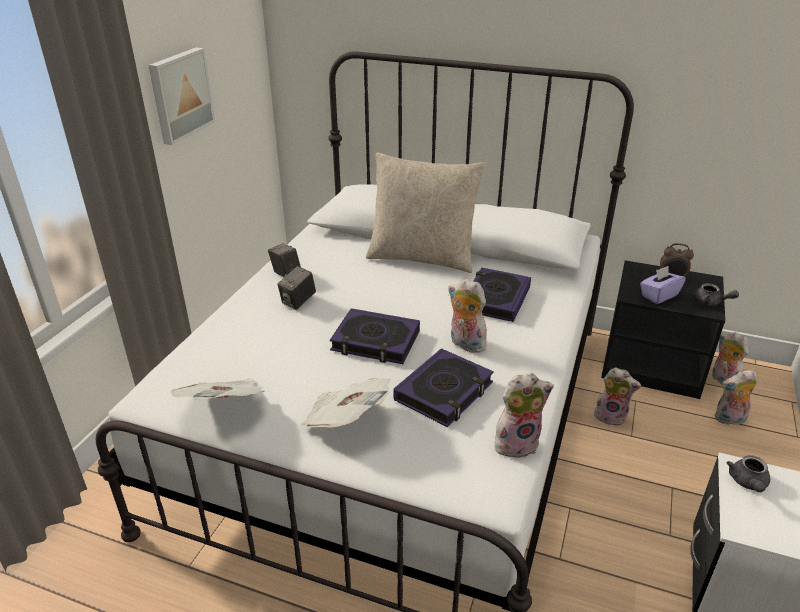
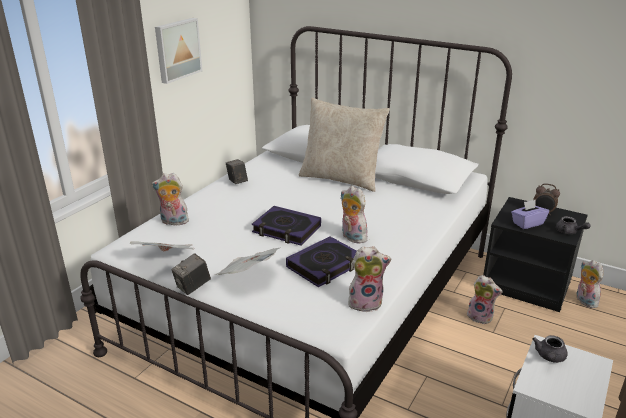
camera: 10 degrees right, 5 degrees down
camera [278,266,316,310] -> camera moved to [171,253,211,295]
book [473,268,531,322] -> none
plush toy [715,370,757,427] -> plush toy moved to [151,173,189,225]

